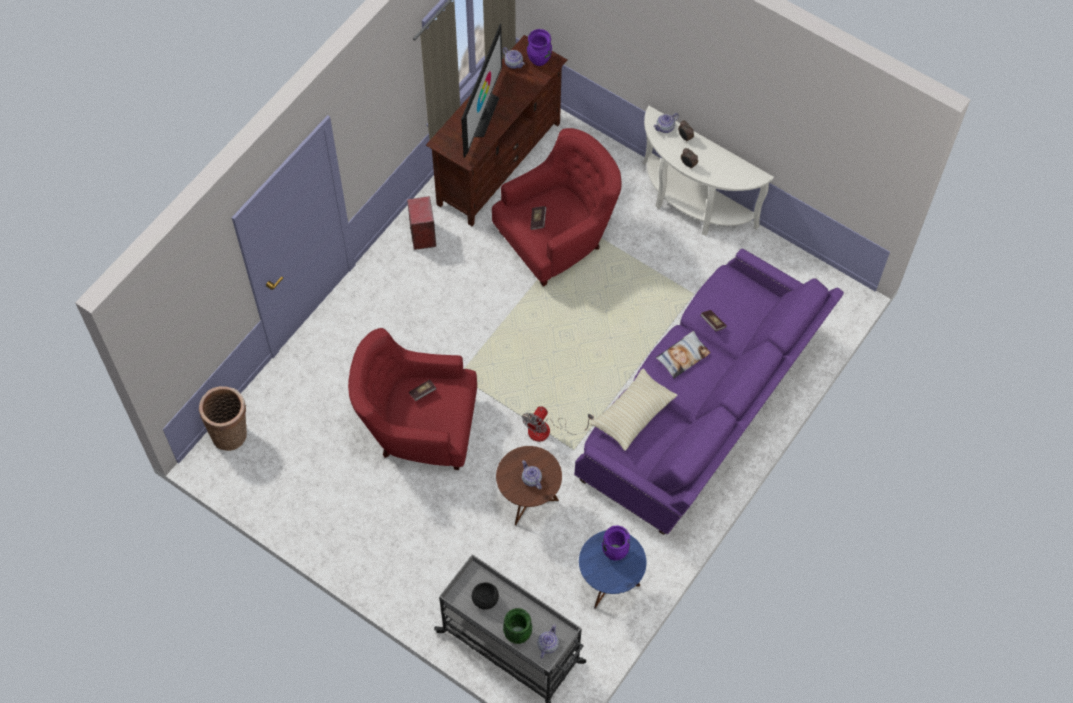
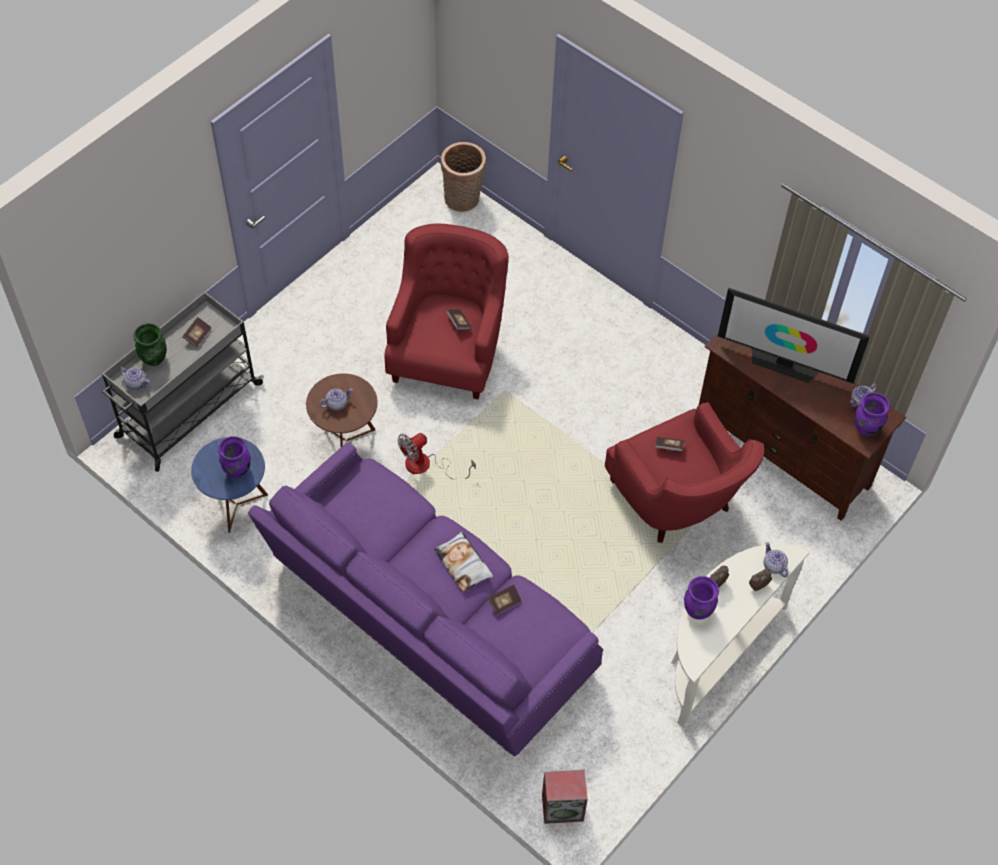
camera: 95 degrees right, 5 degrees down
speaker [407,196,436,250] -> speaker moved to [542,770,588,824]
black bowl [472,582,499,610] -> book [183,317,211,347]
fan [522,406,593,442] -> fan turned 75 degrees counterclockwise [397,433,476,480]
beige pillow [590,369,678,451] -> none
none -> purple vase [684,576,719,620]

